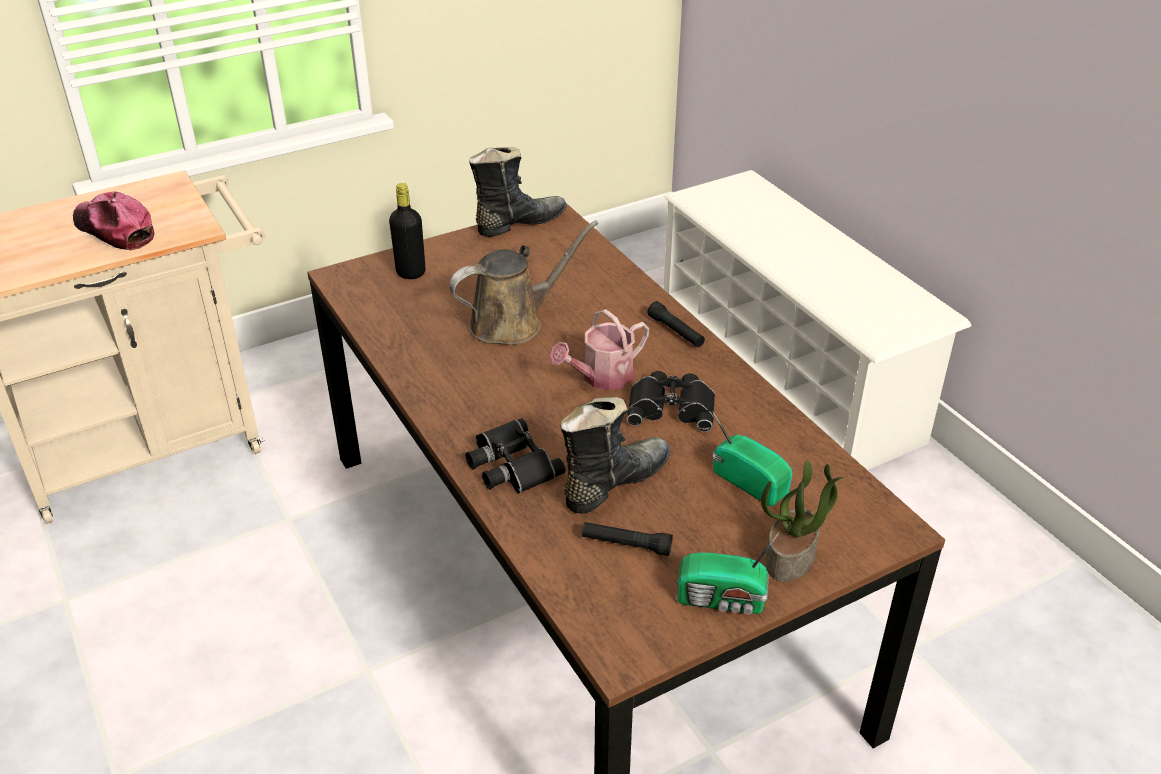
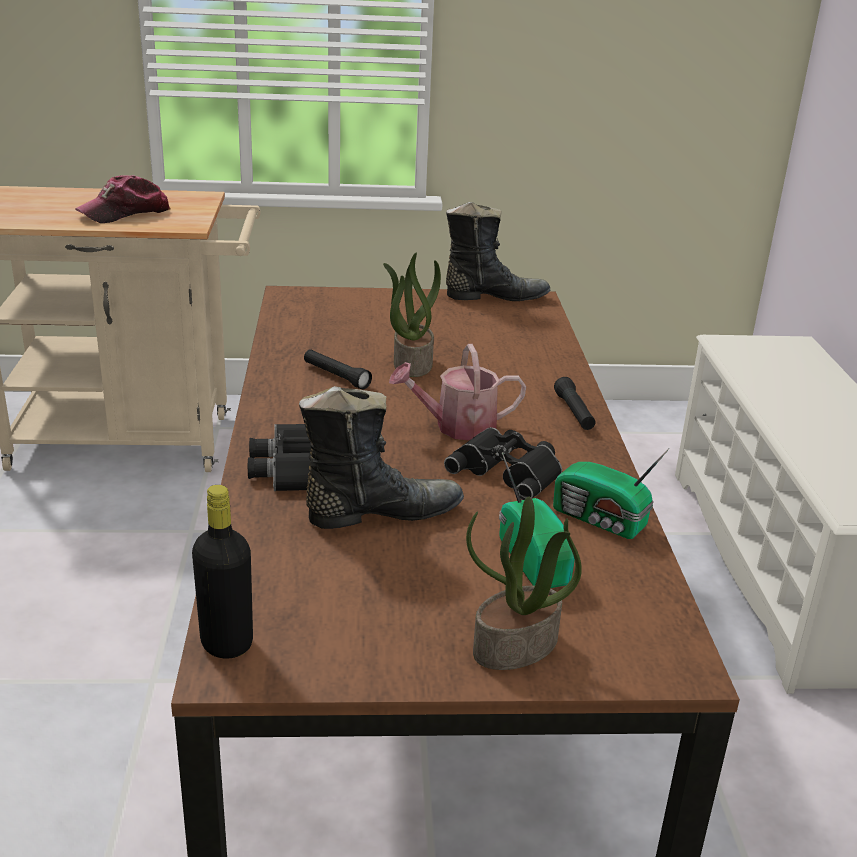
camera: 25 degrees right, 10 degrees down
cap [73,191,154,250] -> cap turned 105 degrees counterclockwise [75,175,171,223]
black bottle [389,183,425,279] -> black bottle moved to [192,485,253,658]
brown watering can [449,220,598,345] -> potted plant [383,253,441,377]
black flashlight [582,522,673,556] -> black flashlight moved to [304,349,372,390]
radio [677,531,780,615] -> radio moved to [553,448,669,539]

